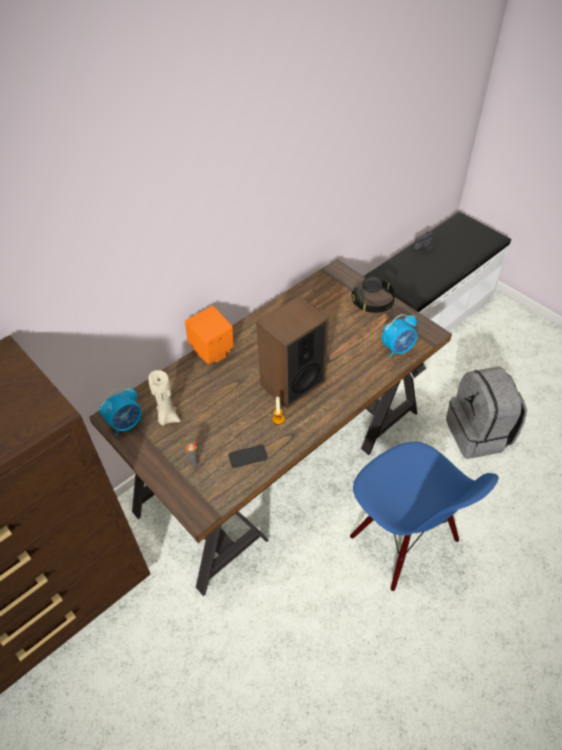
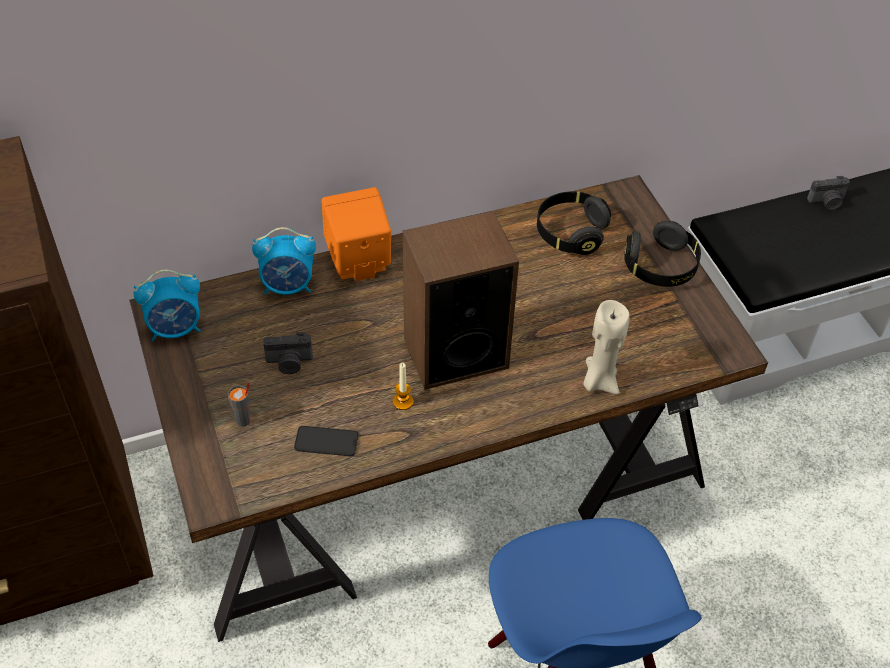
camera: 20 degrees right, 0 degrees up
beige candle [148,370,180,426] -> beige candle moved to [583,300,630,394]
alarm clock [382,314,417,358] -> alarm clock moved to [252,227,316,295]
grey backpack [446,366,527,459] -> none
none -> camera [263,332,313,374]
none -> black headphones [537,192,611,255]

